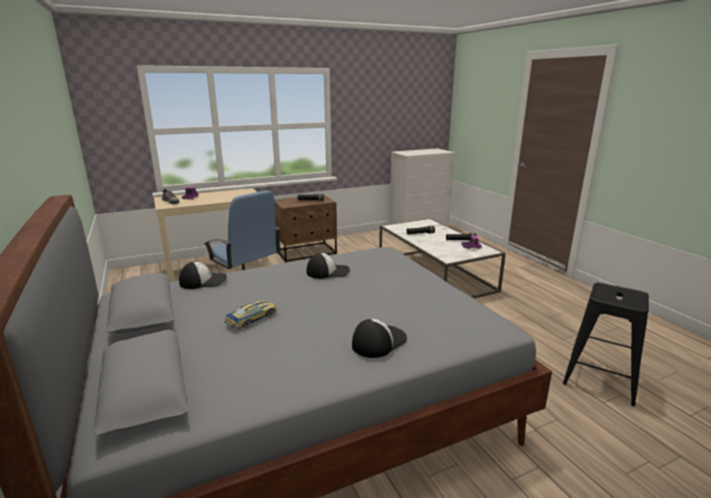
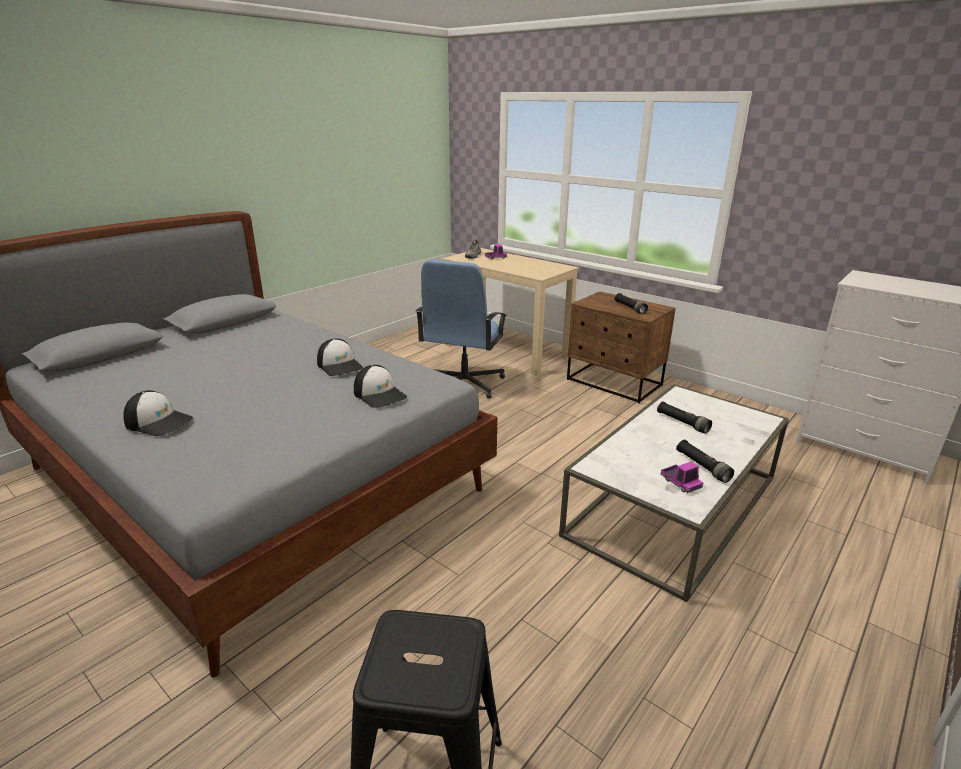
camera: 65 degrees right, 5 degrees up
cap [179,261,227,289] -> cap moved to [354,365,407,408]
toy car [225,300,277,329] -> none

